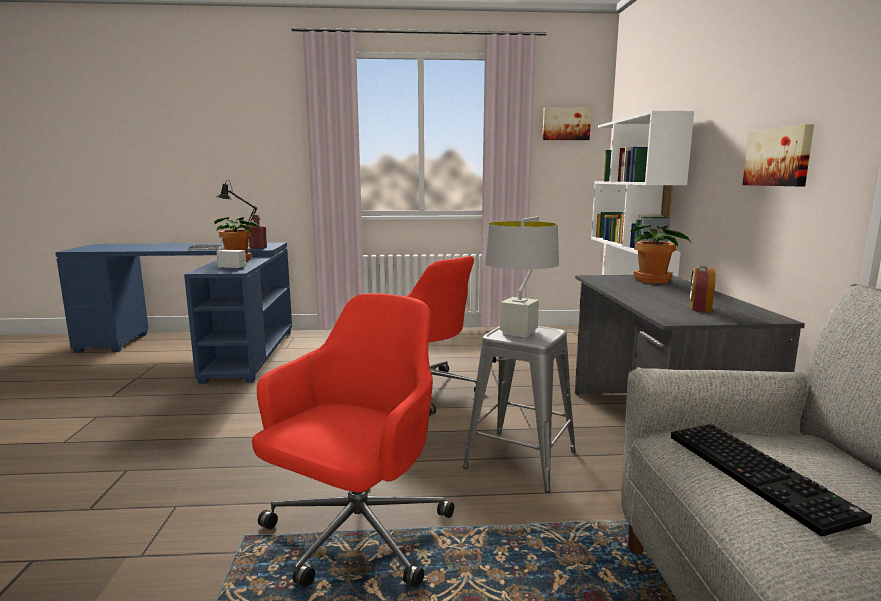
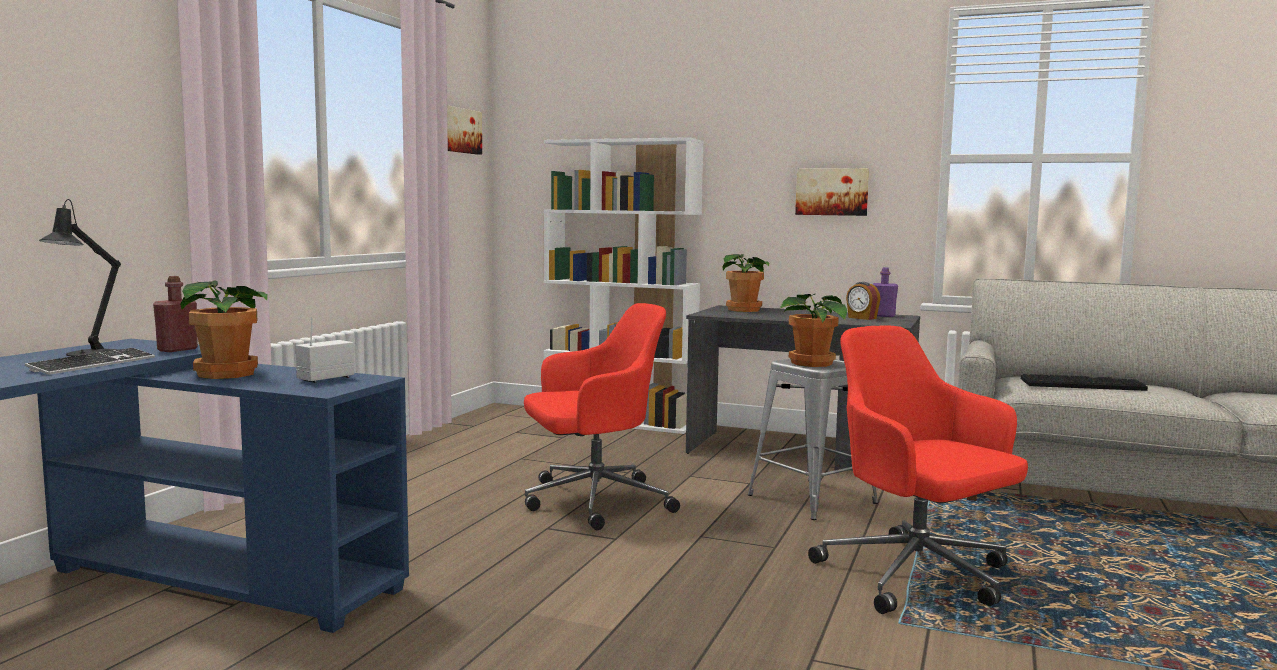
camera: 65 degrees left, 5 degrees down
grey table lamp [484,217,559,338] -> potted plant [780,294,847,367]
none -> purple bottle [873,267,898,317]

